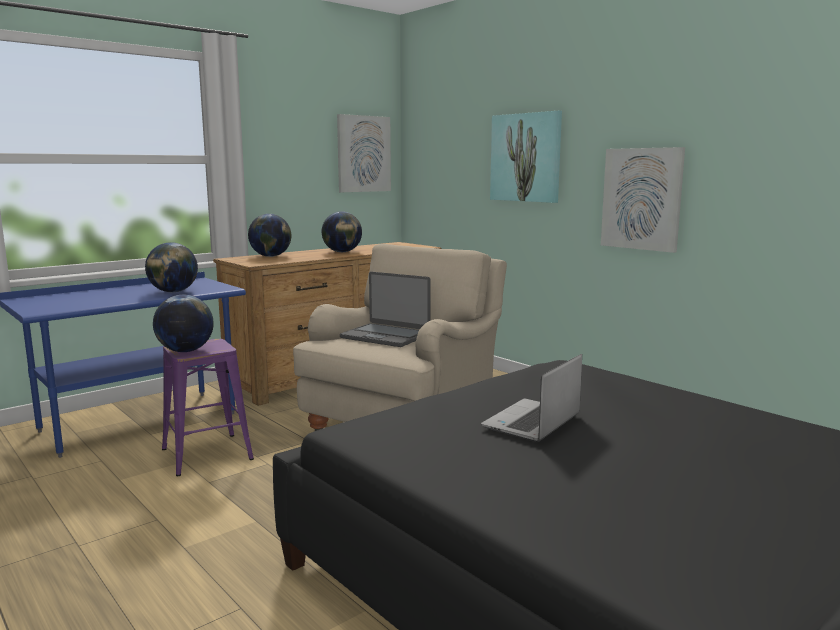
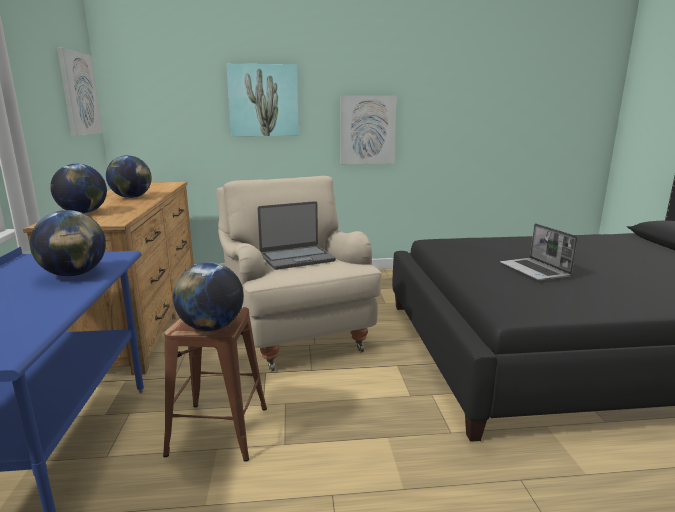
camera: 55 degrees left, 5 degrees up
purple stool [162,339,254,476] -> brown stool [163,307,267,462]

